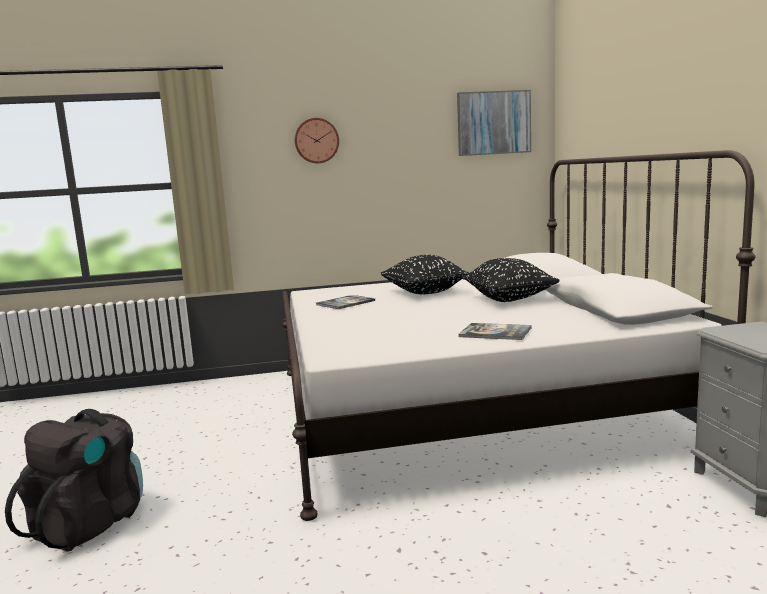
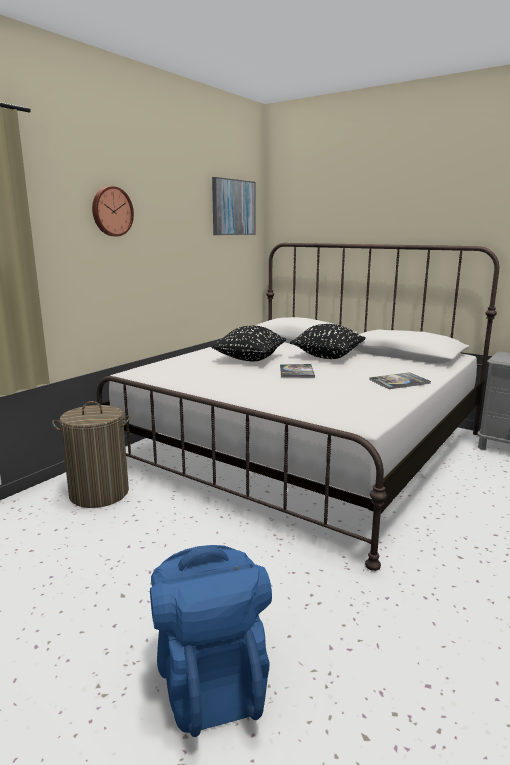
camera: 45 degrees left, 5 degrees up
black backpack [5,409,143,552] -> blue backpack [150,545,272,737]
book [316,295,375,309] -> book moved to [280,364,315,377]
none -> laundry basket [52,401,131,508]

